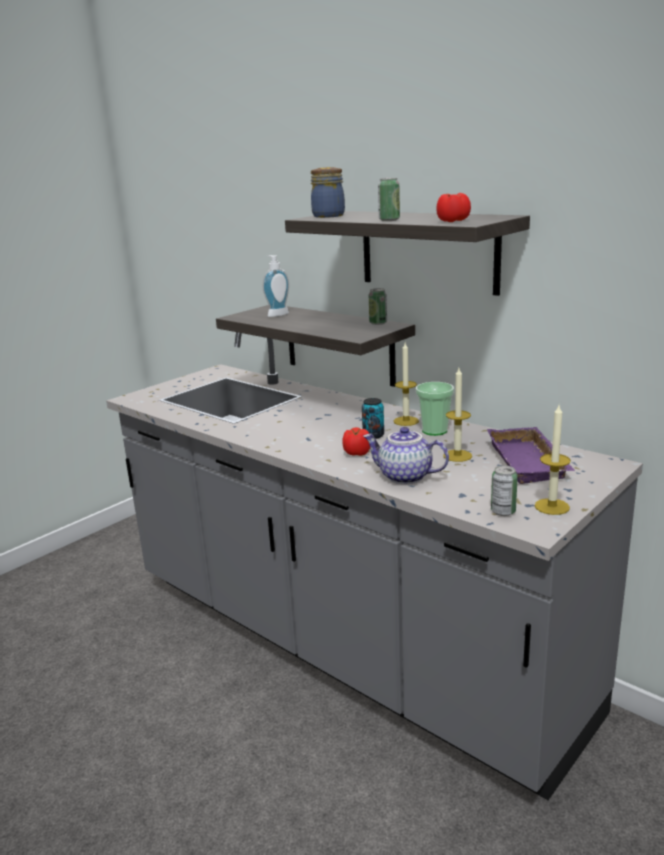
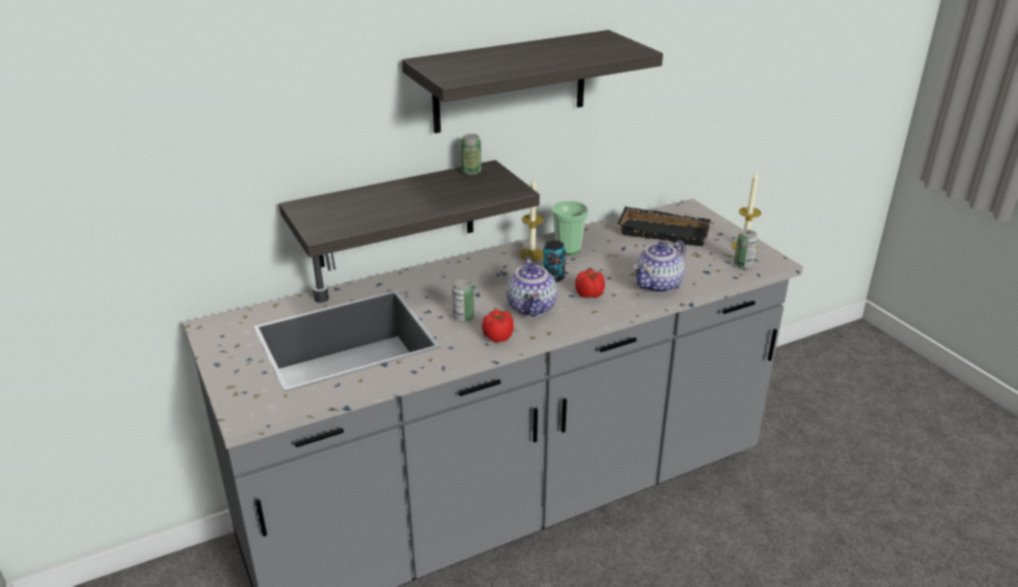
camera: 70 degrees left, 10 degrees up
soap dispenser [263,255,289,317] -> none
jar [311,167,345,218] -> none
can [378,178,400,221] -> can moved to [452,279,474,322]
tomato [436,193,471,222] -> tomato moved to [482,310,514,342]
candle [443,368,472,462] -> none
purple tray [487,427,575,484] -> black tray [617,206,711,246]
none -> teapot [506,257,557,316]

